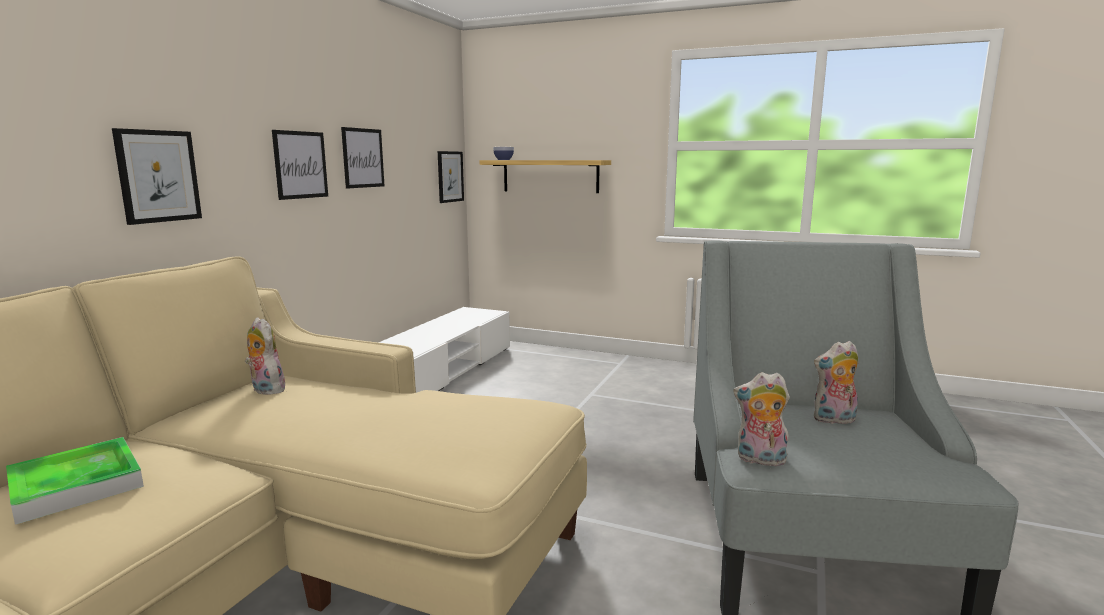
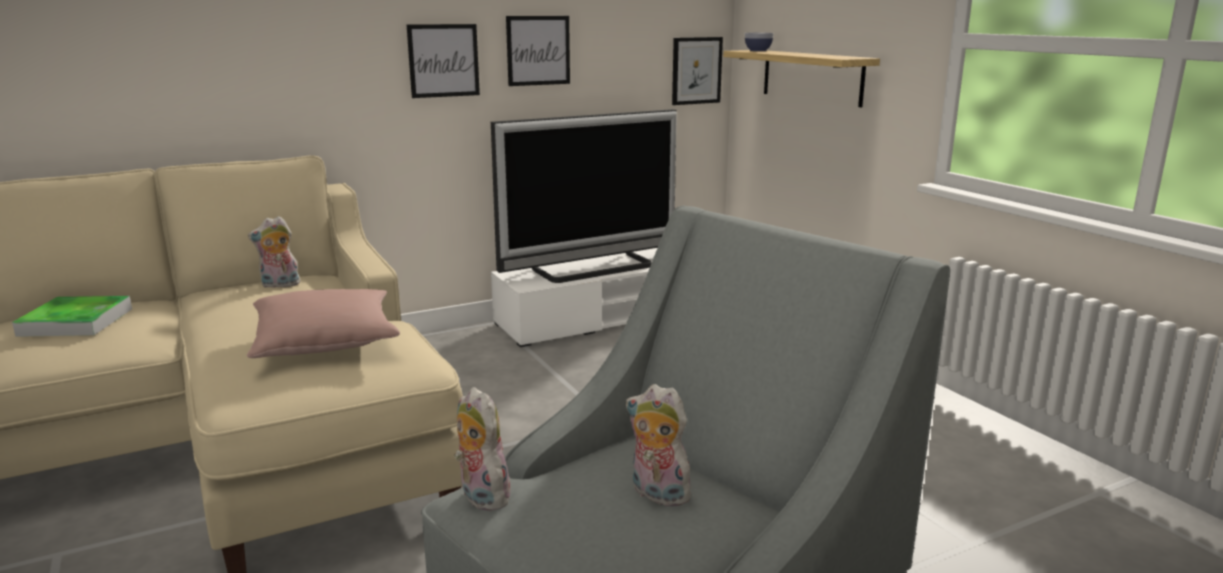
camera: 40 degrees right, 5 degrees up
picture [112,128,202,225] -> none
plush toy [245,317,285,395] -> plush toy turned 105 degrees counterclockwise [248,216,300,288]
none -> pink pillow [247,289,400,358]
none -> television [491,109,677,283]

